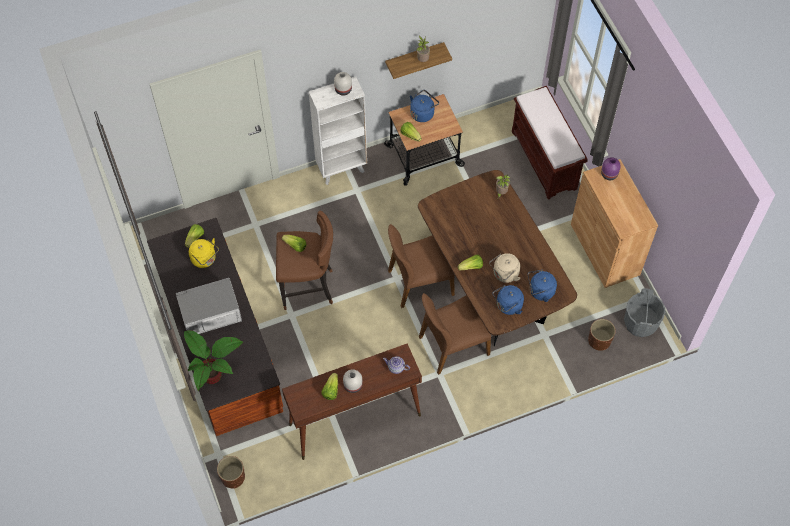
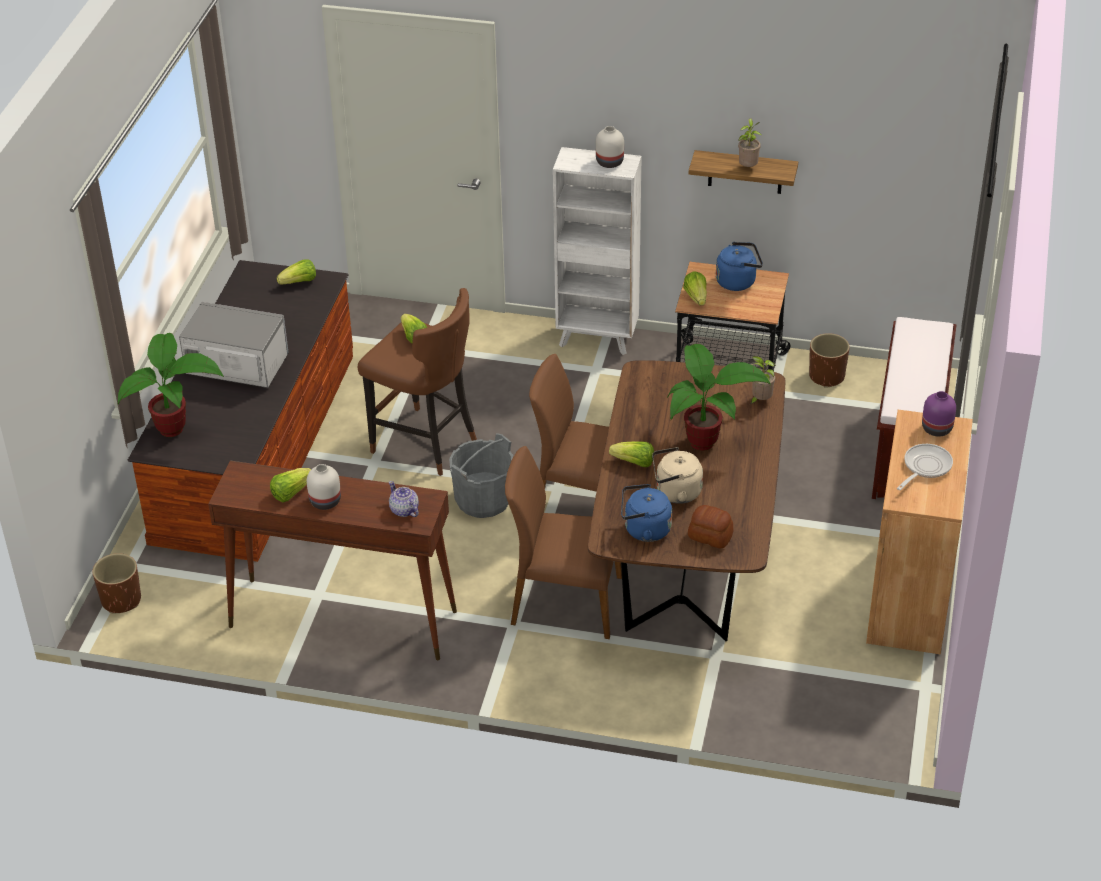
camera: 35 degrees right, 20 degrees down
yellow kettle [189,238,219,268] -> none
blue kettle [528,270,557,302] -> bread [688,505,734,548]
brown planter [588,319,616,351] -> brown planter moved to [809,333,850,388]
grey bucket [624,288,665,337] -> grey bucket moved to [449,433,513,518]
none -> potted plant [668,344,771,451]
none -> frying pan [897,444,953,490]

